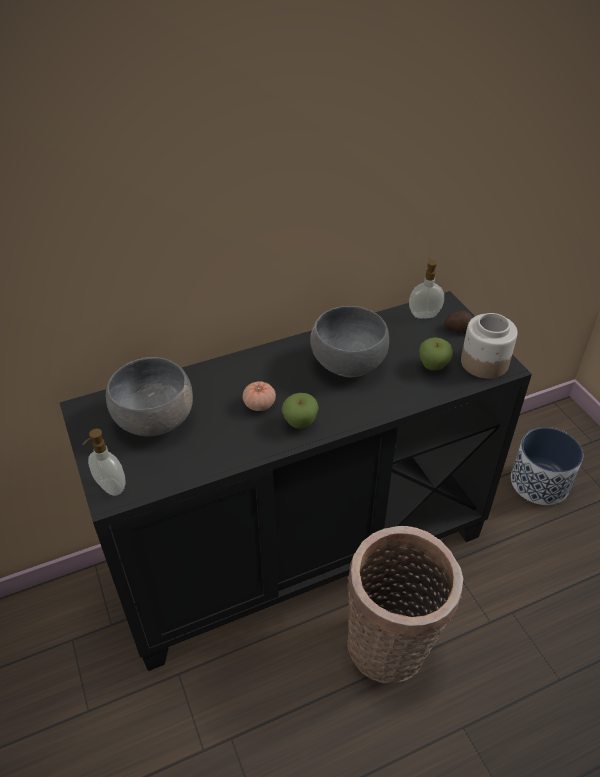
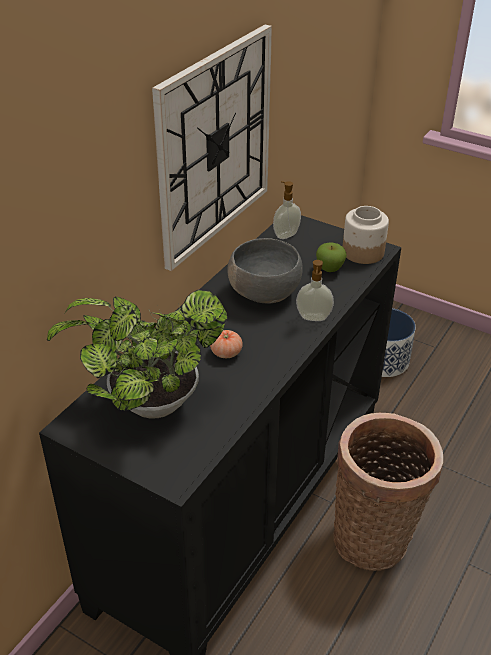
camera: 35 degrees left, 5 degrees down
soap dispenser [82,428,126,496] -> soap dispenser moved to [296,260,334,321]
grey bowl [106,357,193,437] -> potted plant [47,290,227,418]
apple [282,393,319,429] -> none
potato [444,311,473,333] -> none
none -> wall clock [152,24,272,271]

